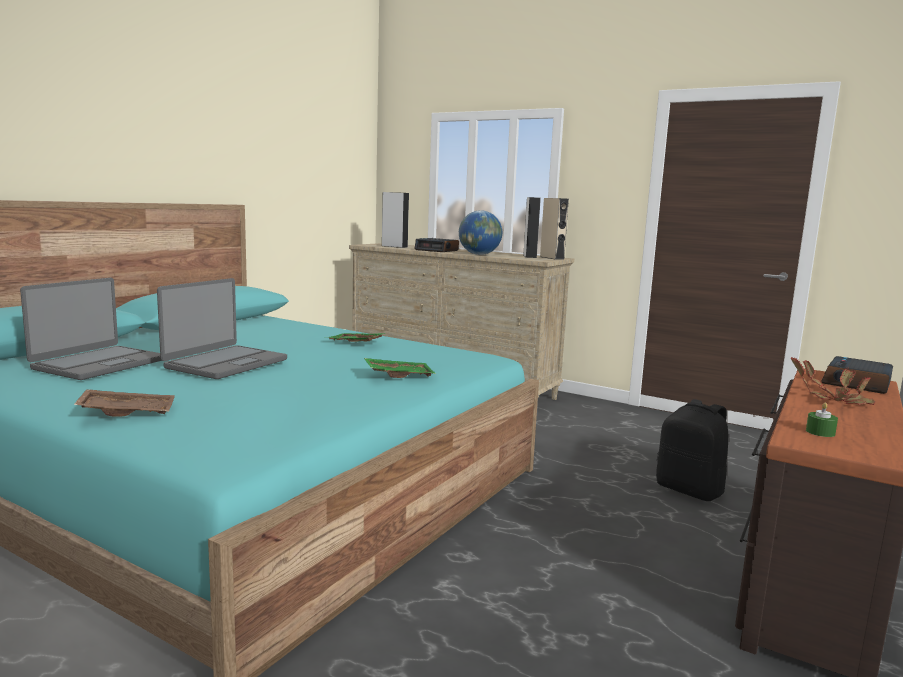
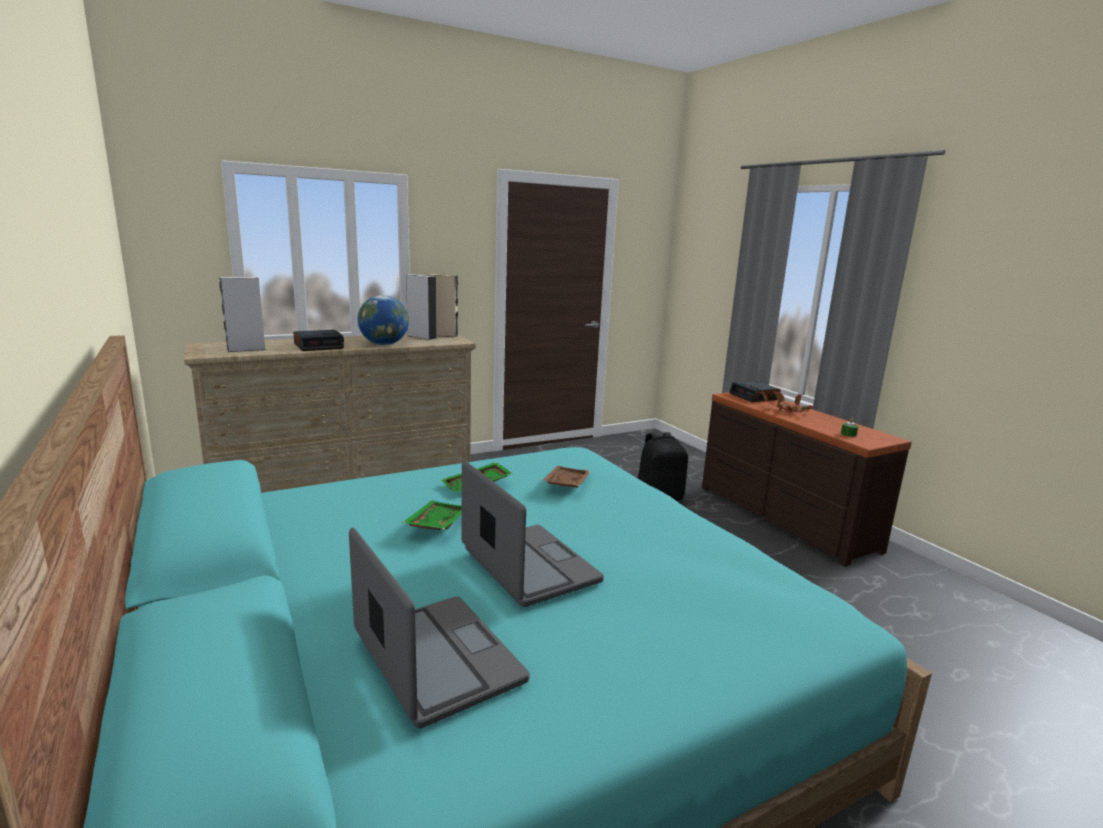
camera: 60 degrees left, 5 degrees up
brown tray [74,389,175,416] -> brown tray moved to [543,466,591,488]
green tray [364,358,436,378] -> green tray moved to [403,500,462,530]

